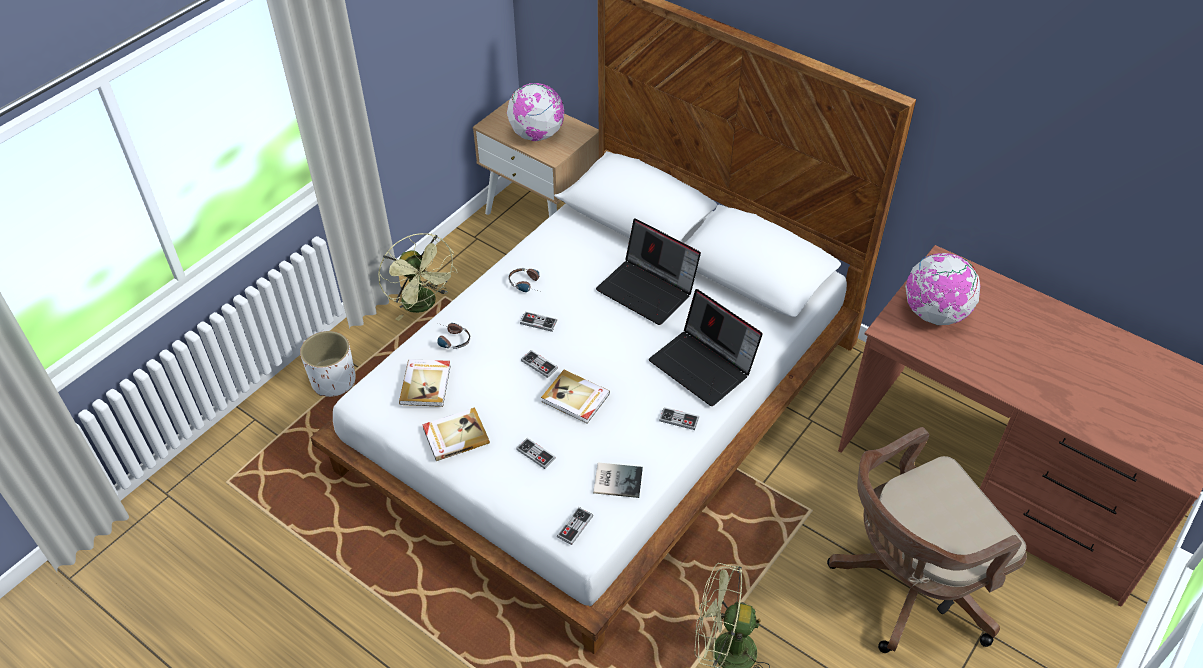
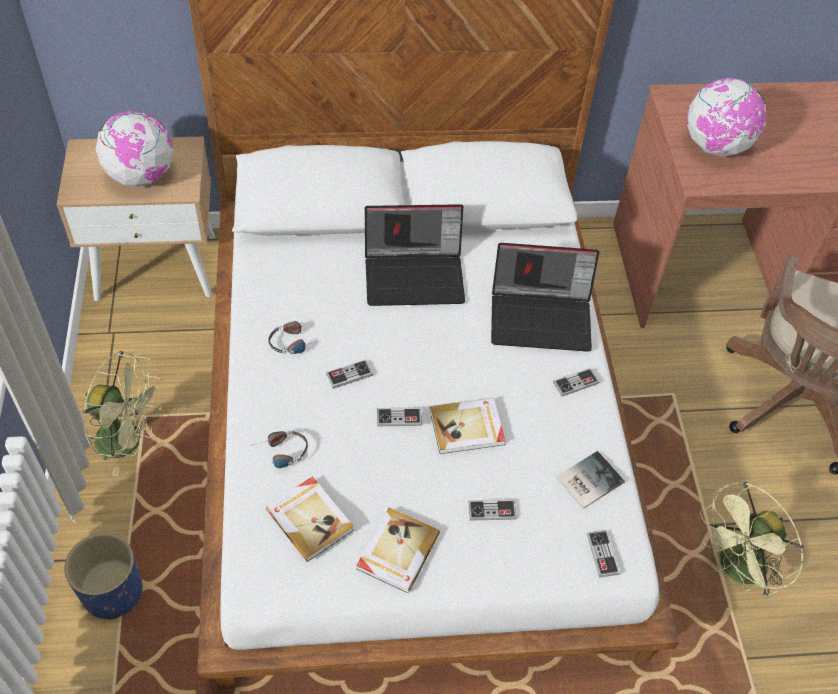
camera: 45 degrees left, 5 degrees up
white planter [300,331,356,397] -> blue planter [64,533,143,620]

